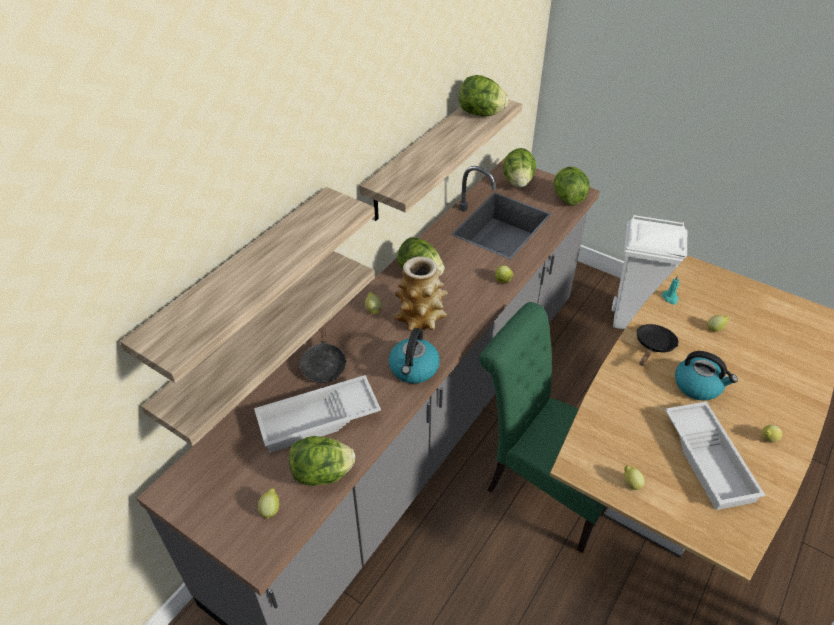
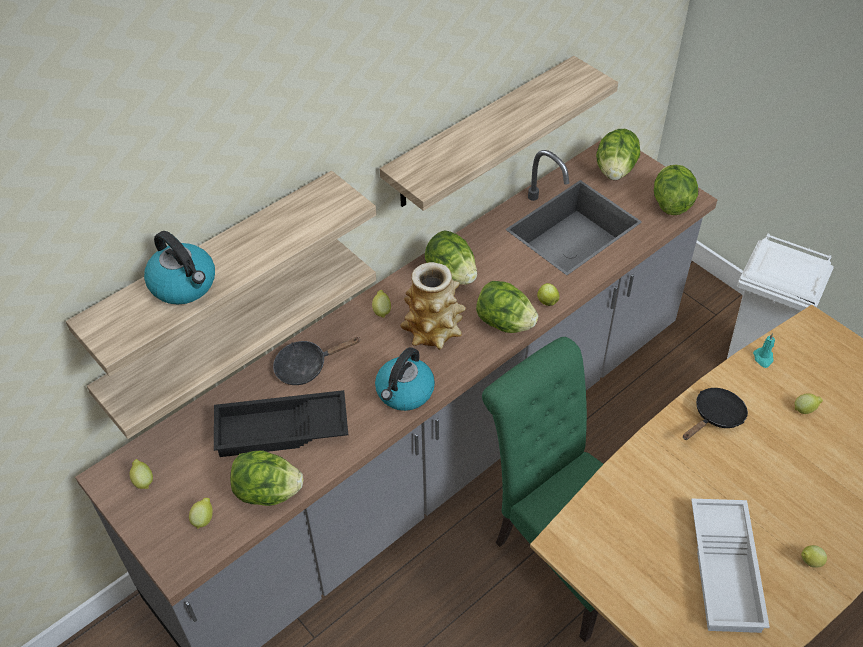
camera: 15 degrees right, 5 degrees up
white tray [254,375,381,453] -> black tray [214,390,348,457]
black frying pan [299,323,347,383] -> black frying pan turned 60 degrees clockwise [273,337,361,385]
lettuce [459,75,508,116] -> lettuce moved to [476,281,538,333]
lemon [624,465,645,490] -> lemon moved to [129,459,153,489]
kettle [675,351,738,401] -> kettle moved to [144,231,215,305]

